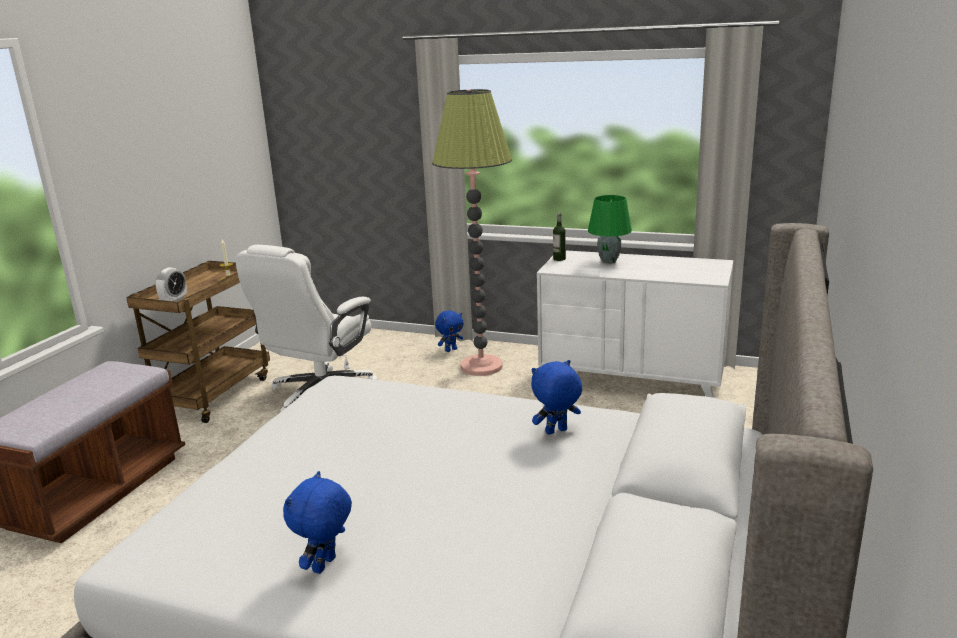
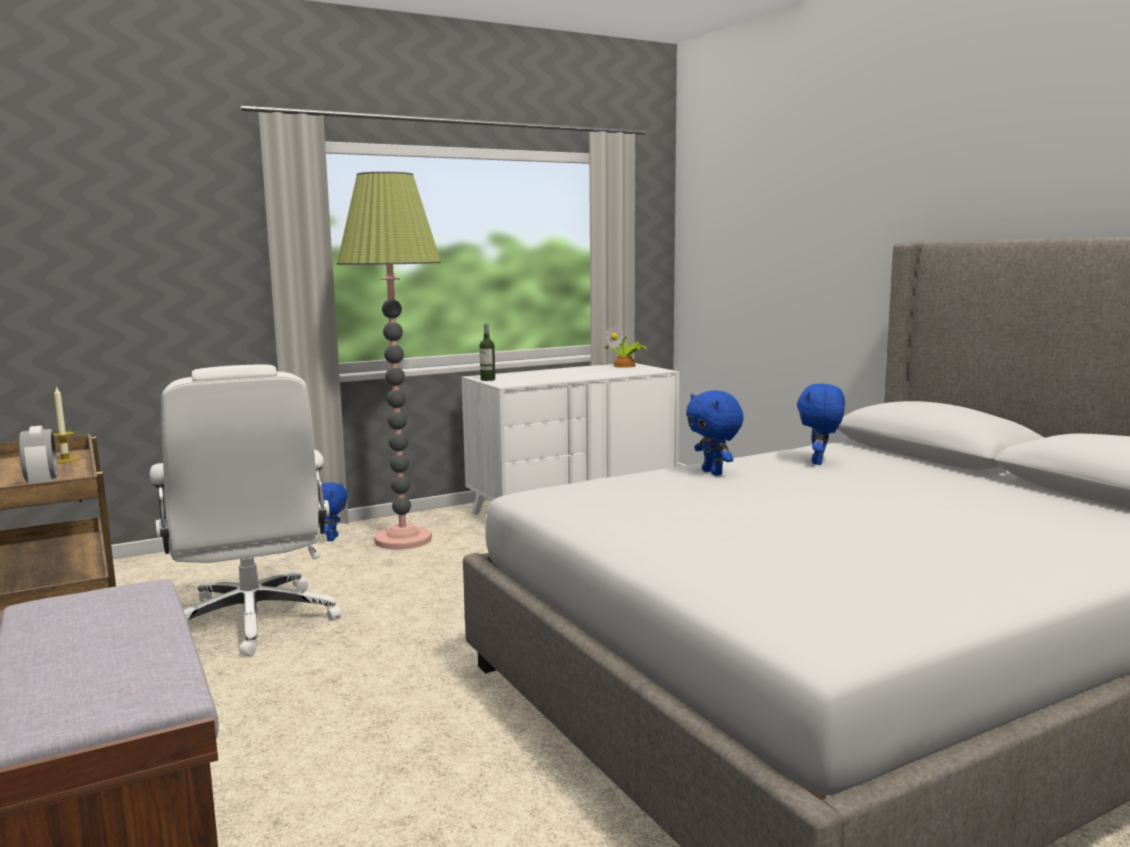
camera: 50 degrees left, 10 degrees down
blue plush toy [283,471,352,574] -> blue plush toy moved to [686,390,744,476]
green table lamp [588,195,632,264] -> none
none -> potted plant [604,325,647,368]

